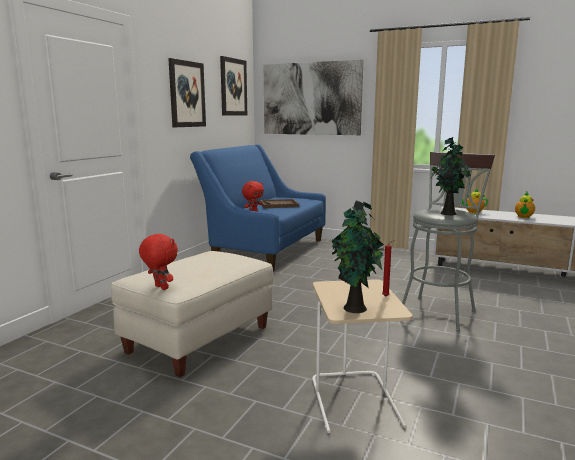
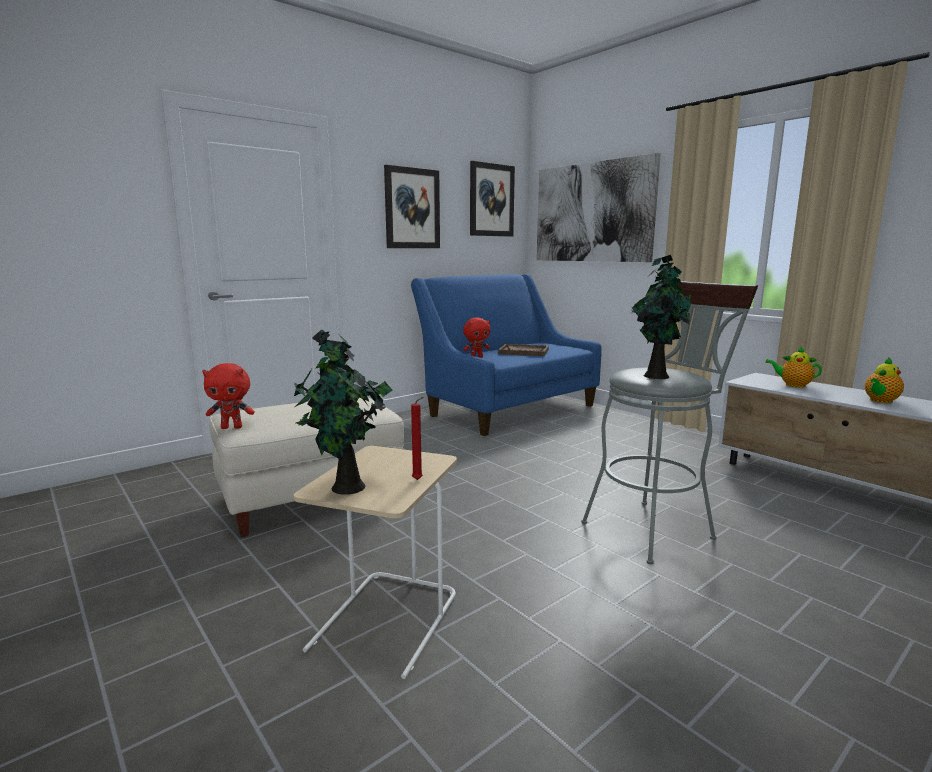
camera: 25 degrees right, 0 degrees up
red plush toy [139,234,178,290] -> red plush toy turned 105 degrees clockwise [202,363,255,429]

